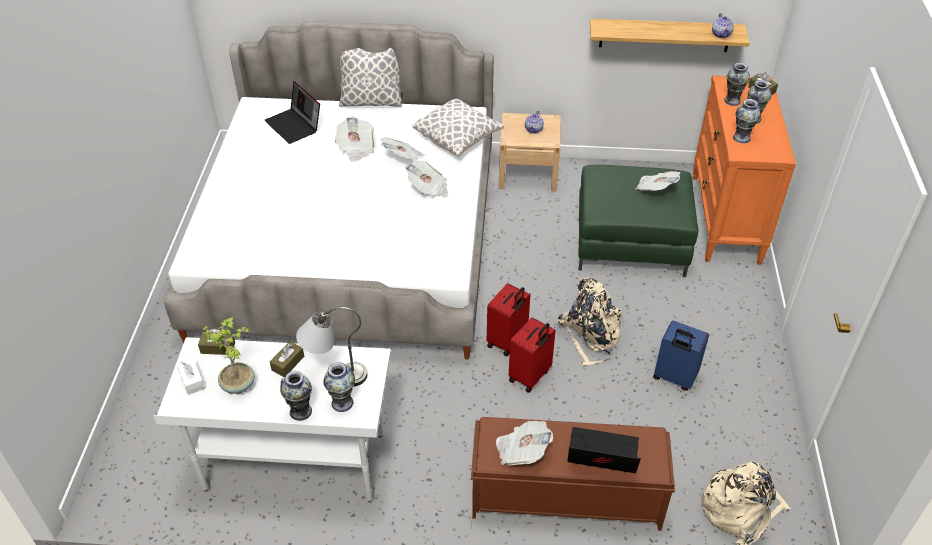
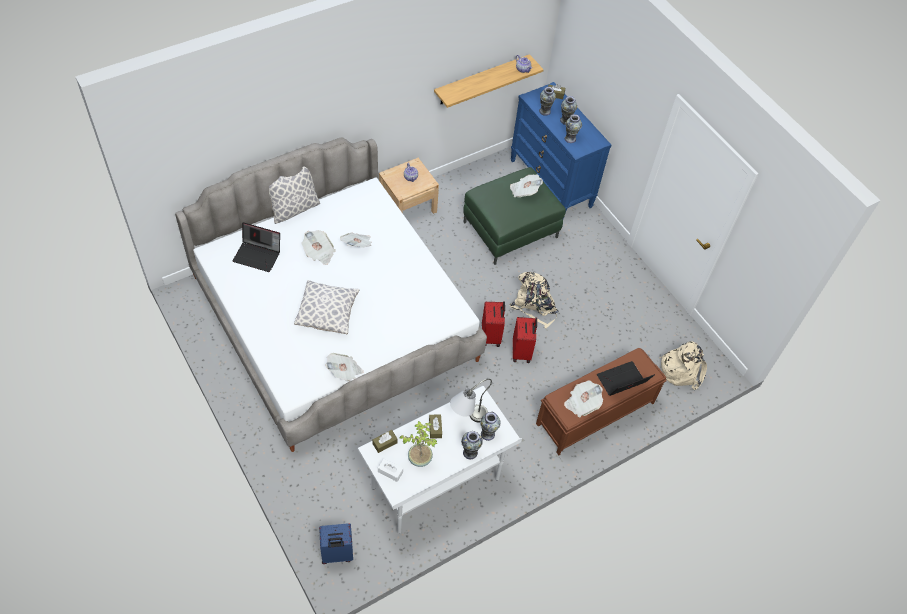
camera: 40 degrees left, 10 degrees up
newspaper [405,161,448,197] -> newspaper moved to [325,353,363,381]
pillow [413,99,504,157] -> pillow moved to [294,280,359,335]
blue suitcase [653,321,709,390] -> blue suitcase moved to [319,523,353,564]
orange dresser [692,75,796,265] -> blue dresser [510,82,611,219]

